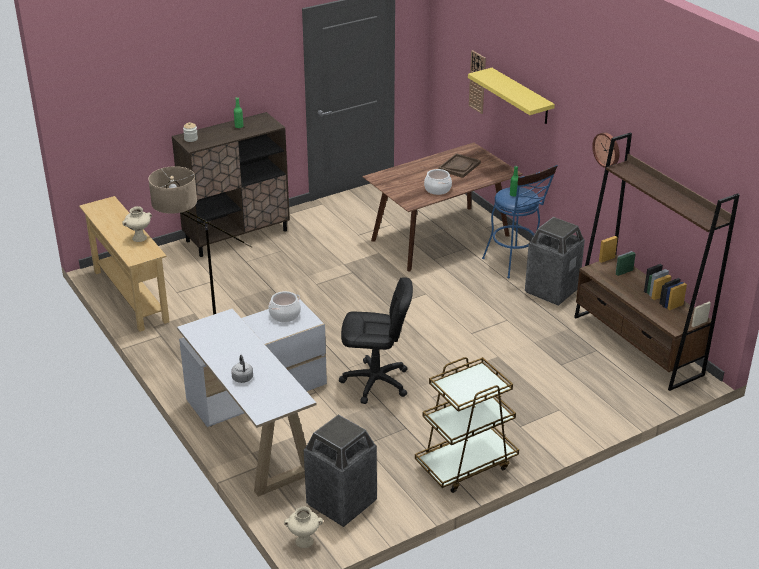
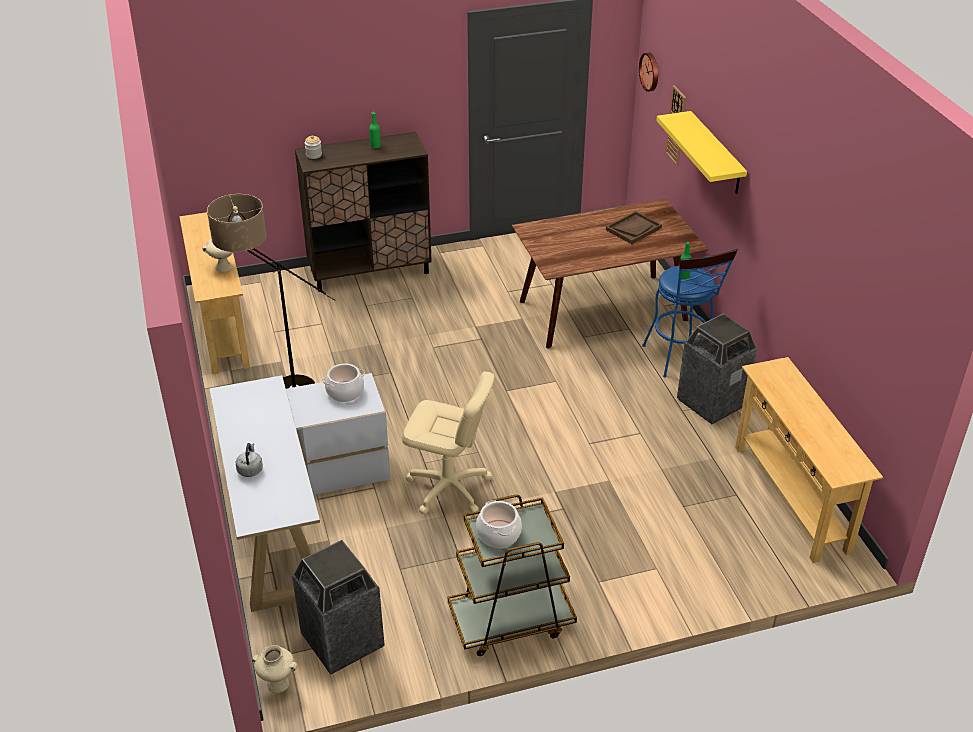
camera: 15 degrees right, 5 degrees up
black office chair [339,277,413,404] -> beige office chair [402,372,495,514]
cooking pot [424,169,452,195] -> cooking pot moved to [476,500,522,548]
brown bookcase [574,132,739,391] -> beige console table [735,357,883,563]
wall clock [592,132,619,168] -> wall clock moved to [639,52,658,92]

